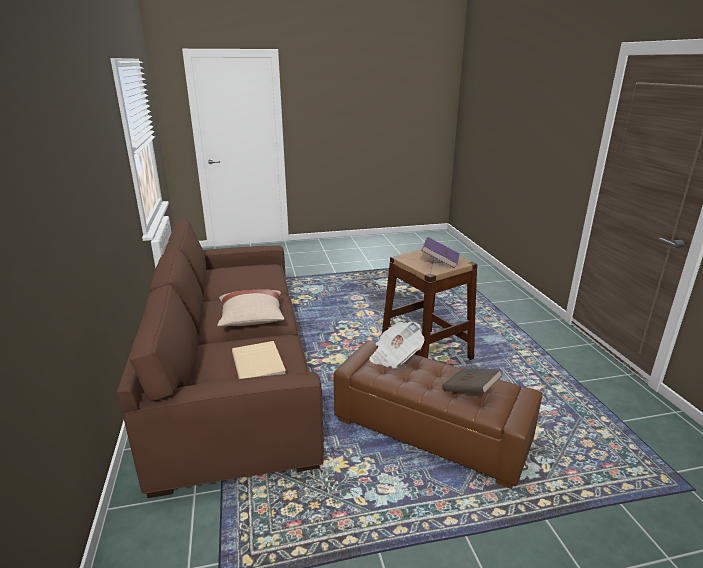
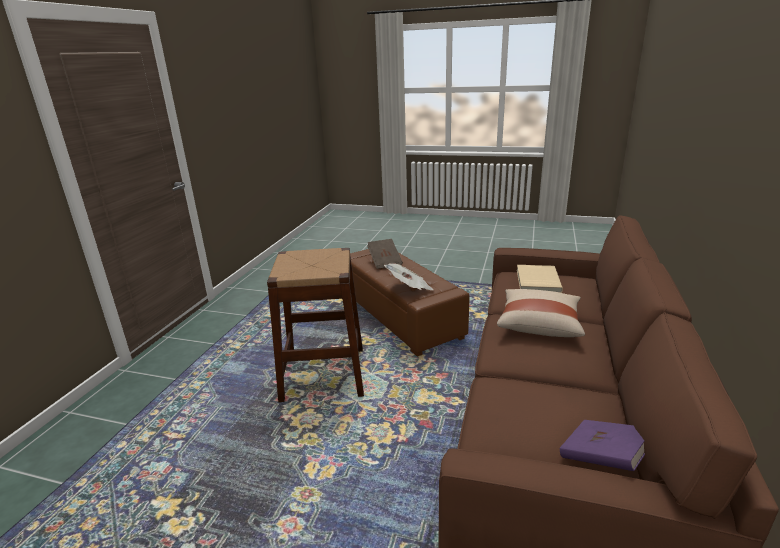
camera: 150 degrees left, 0 degrees up
purple book [421,237,460,268] -> purple book moved to [560,420,645,471]

